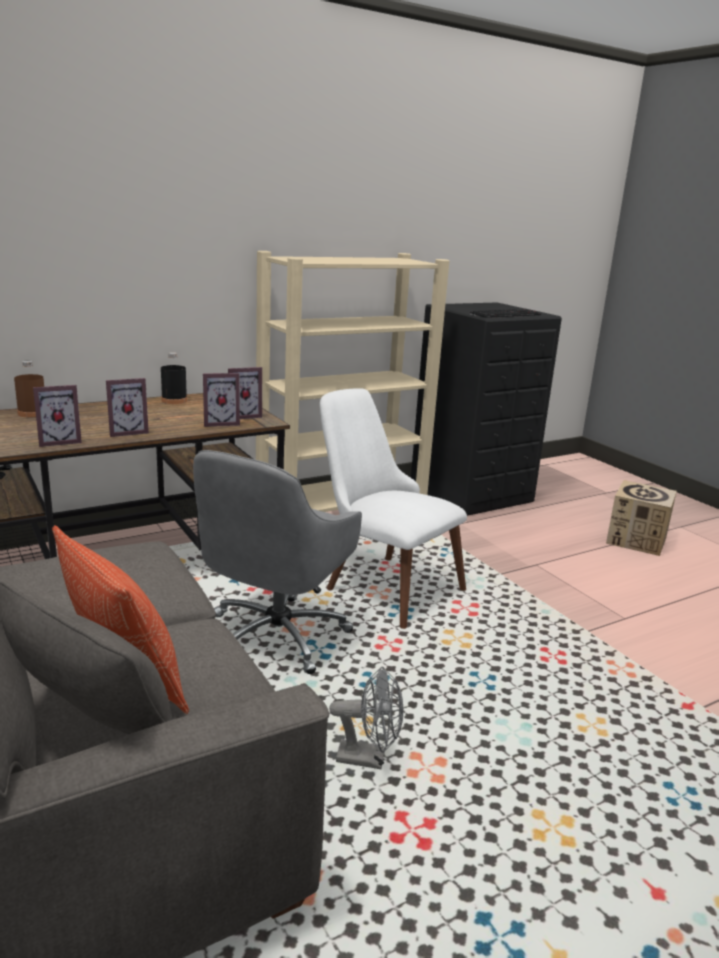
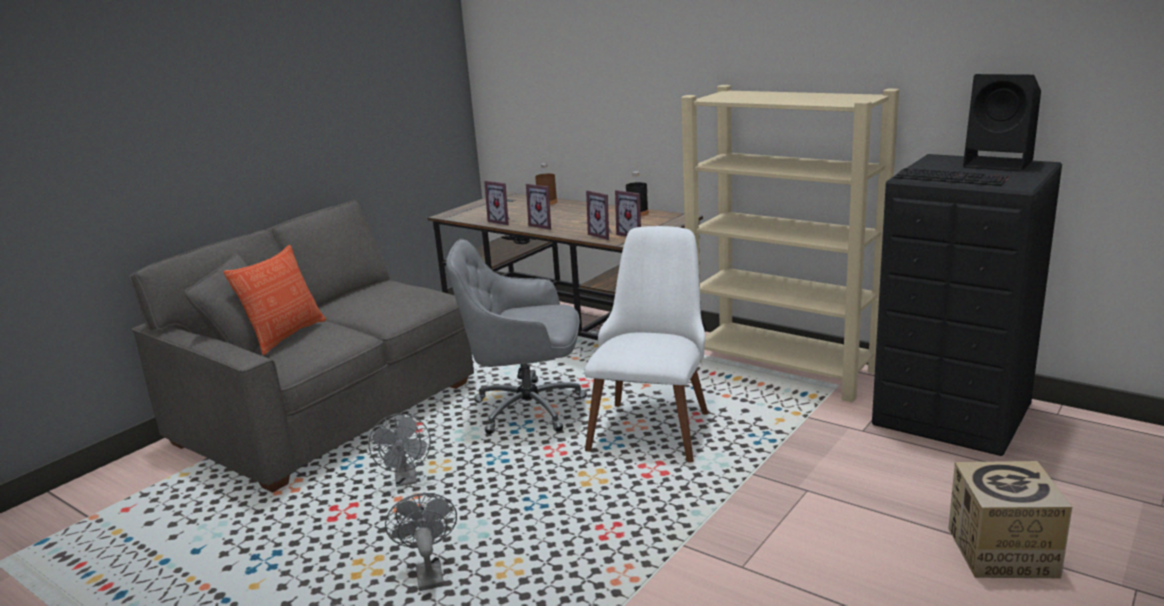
camera: 70 degrees right, 0 degrees up
none -> grey fan [385,493,457,591]
none -> black speaker [963,74,1041,172]

